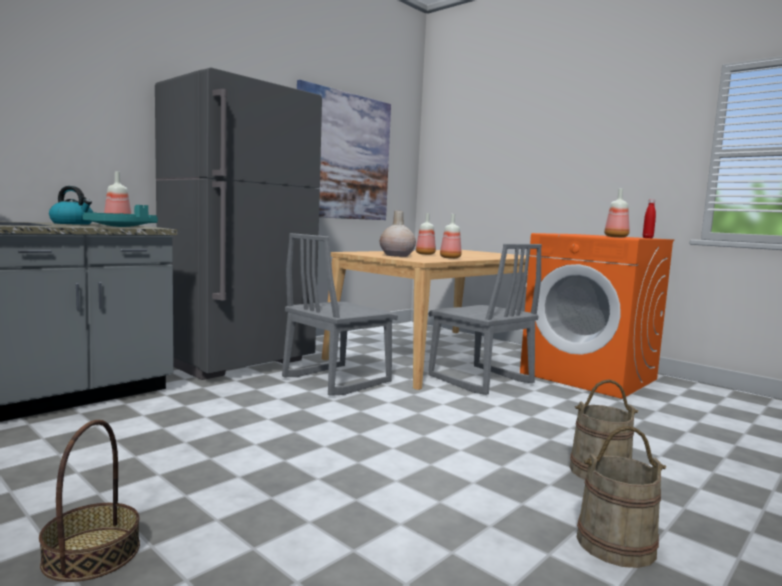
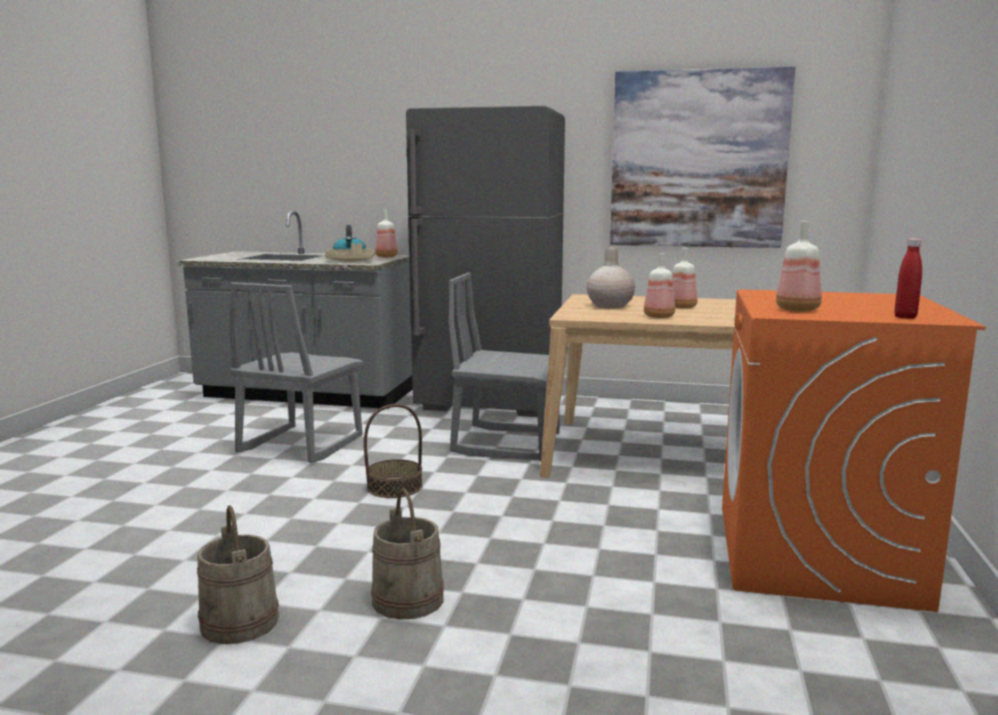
camera: 60 degrees right, 5 degrees up
basket [39,420,140,582] -> basket moved to [364,404,423,498]
turquoise tray [83,205,158,227] -> beige tray [325,243,375,262]
grey chair [428,244,542,395] -> grey chair moved to [229,282,363,463]

